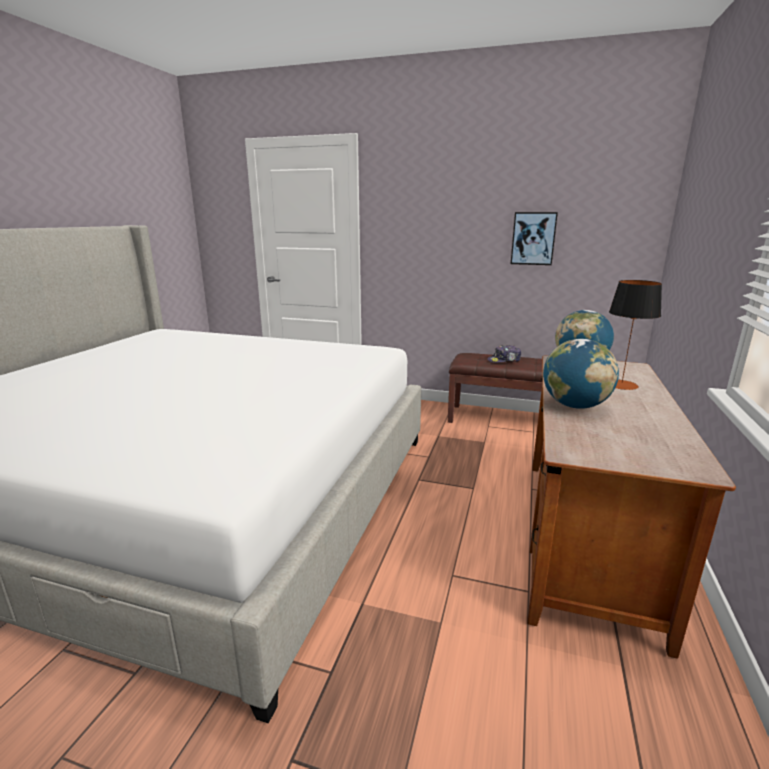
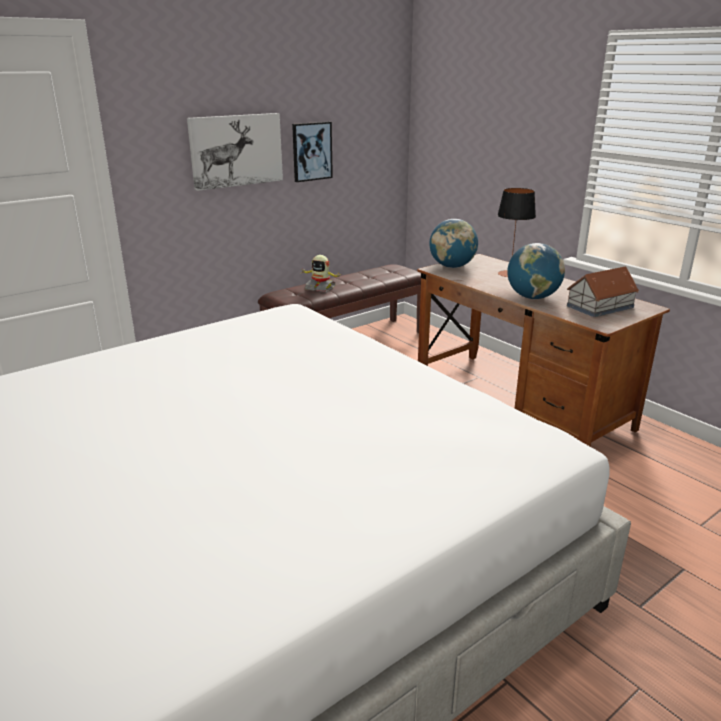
camera: 55 degrees left, 5 degrees up
cap [487,345,521,363] -> toy robot [300,255,341,292]
none -> picture [187,113,283,191]
none -> toy house [567,266,639,317]

